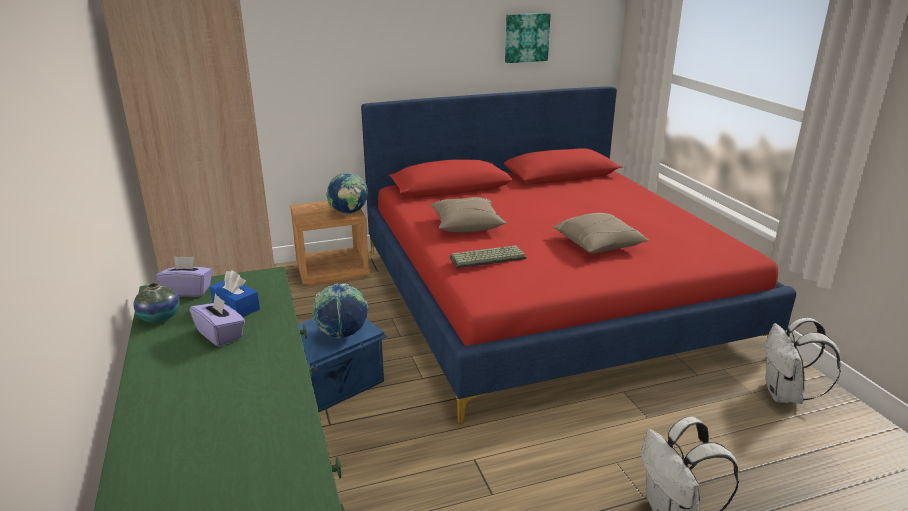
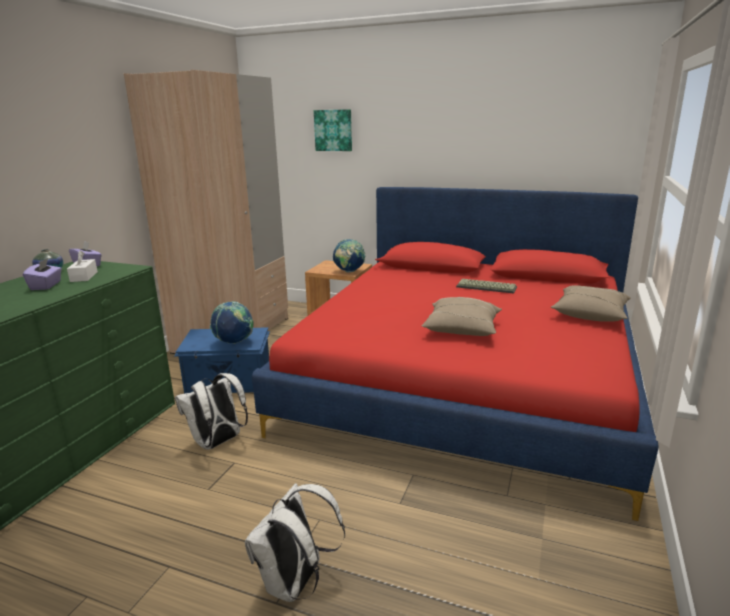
camera: 40 degrees right, 5 degrees down
blue tissue box [210,270,260,317] -> white tissue box [67,250,98,282]
beige pillow [431,197,506,232] -> beige pillow moved to [551,285,631,322]
keyboard [450,245,527,268] -> keyboard moved to [456,279,517,293]
picture [505,13,551,63] -> picture moved to [314,109,352,151]
white backpack [765,318,841,404] -> white backpack moved to [175,373,248,450]

